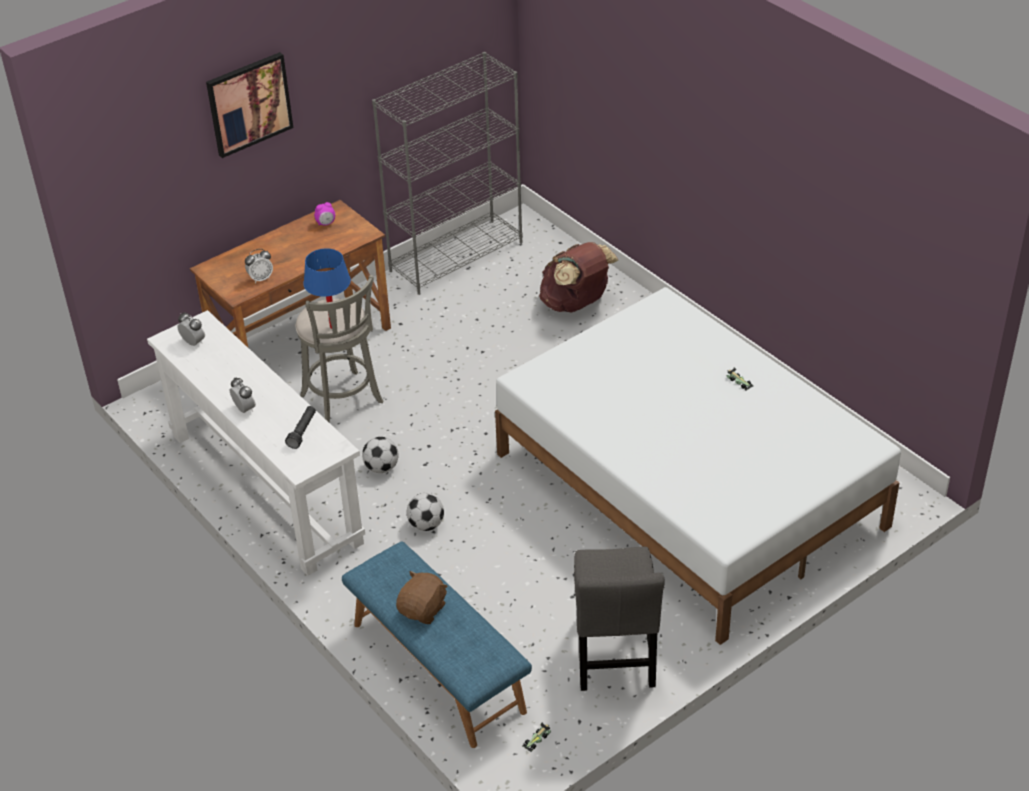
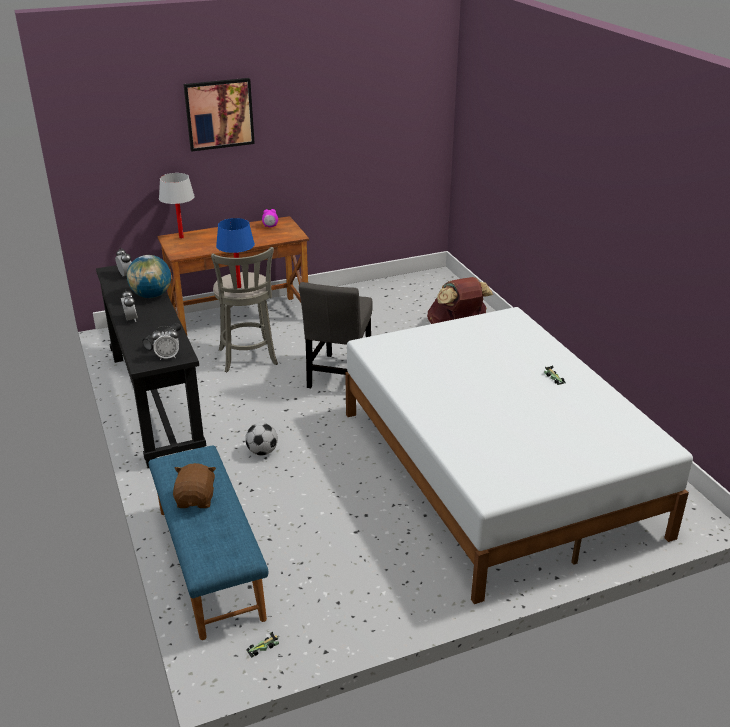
camera: 15 degrees right, 10 degrees down
white console table [147,310,365,576] -> black console table [96,265,206,468]
alarm clock [245,249,273,283] -> alarm clock moved to [151,326,179,360]
football [362,437,399,473] -> none
grey bookcase [372,52,523,295] -> none
brown plush toy [396,571,448,624] -> brown plush toy turned 45 degrees counterclockwise [173,463,216,508]
grey chair [574,547,665,691] -> grey chair moved to [299,282,373,388]
none -> globe [127,255,171,298]
none -> white table lamp [159,173,195,239]

